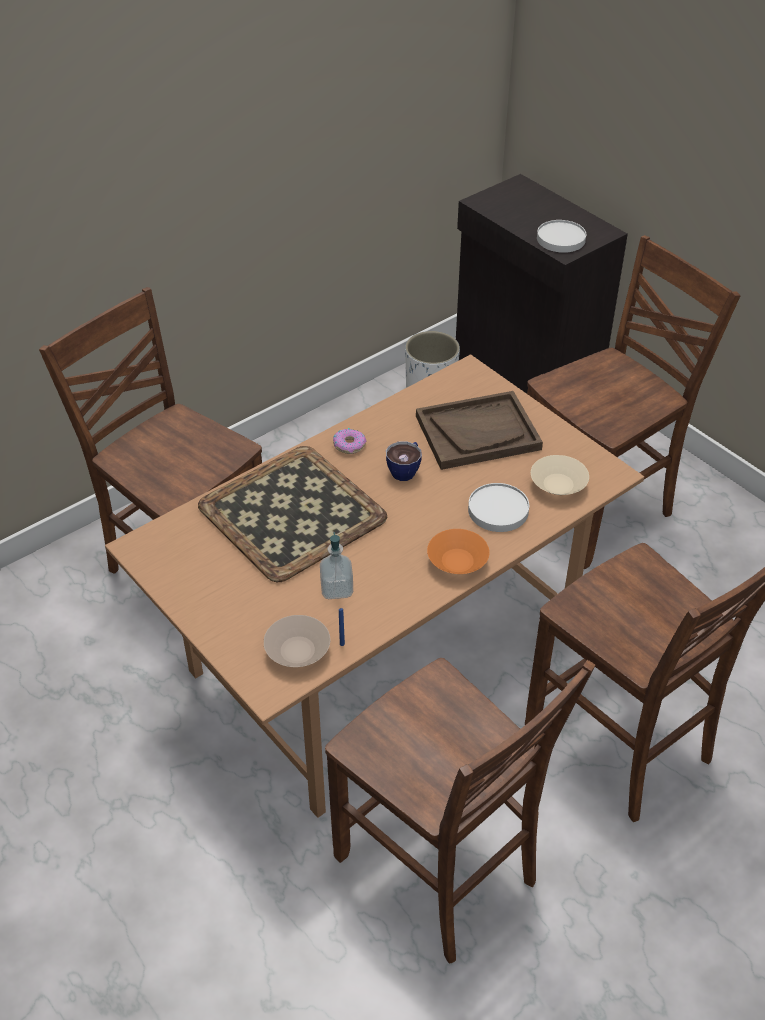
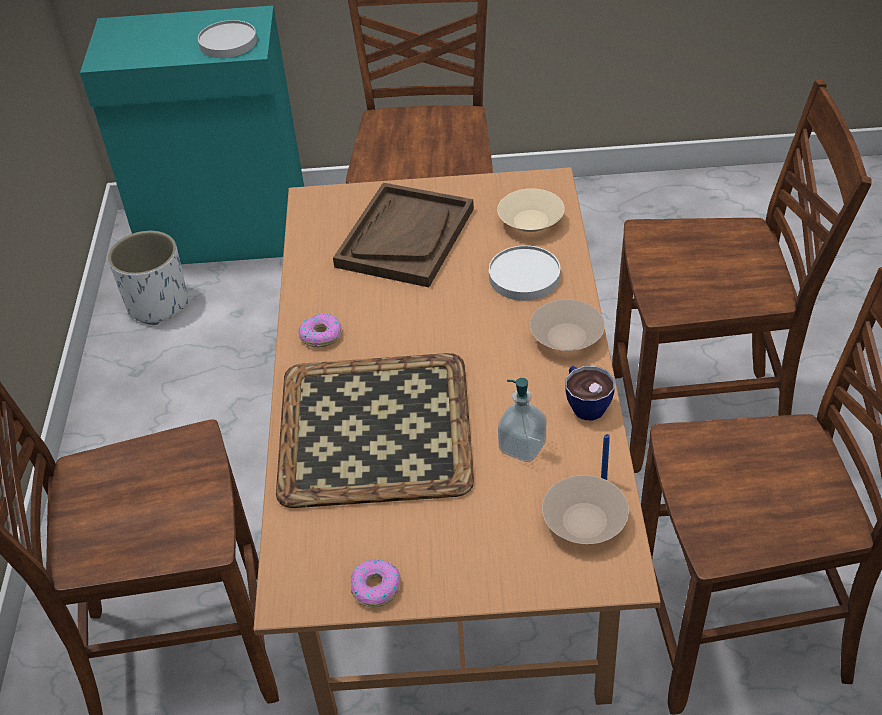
camera: 50 degrees left, 0 degrees up
cup [386,442,422,481] -> cup moved to [565,366,615,420]
orange bowl [427,529,490,574] -> beige bowl [530,299,605,351]
black cabinet [456,174,628,394] -> turquoise cabinet [80,5,304,264]
none -> donut [351,559,400,607]

